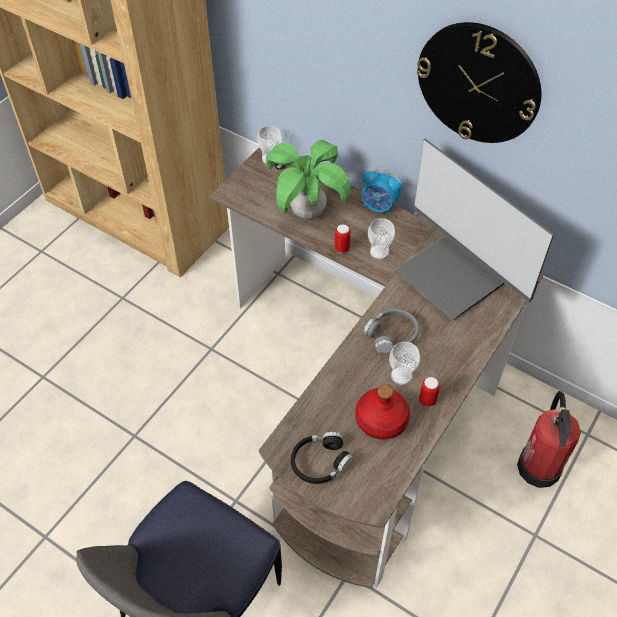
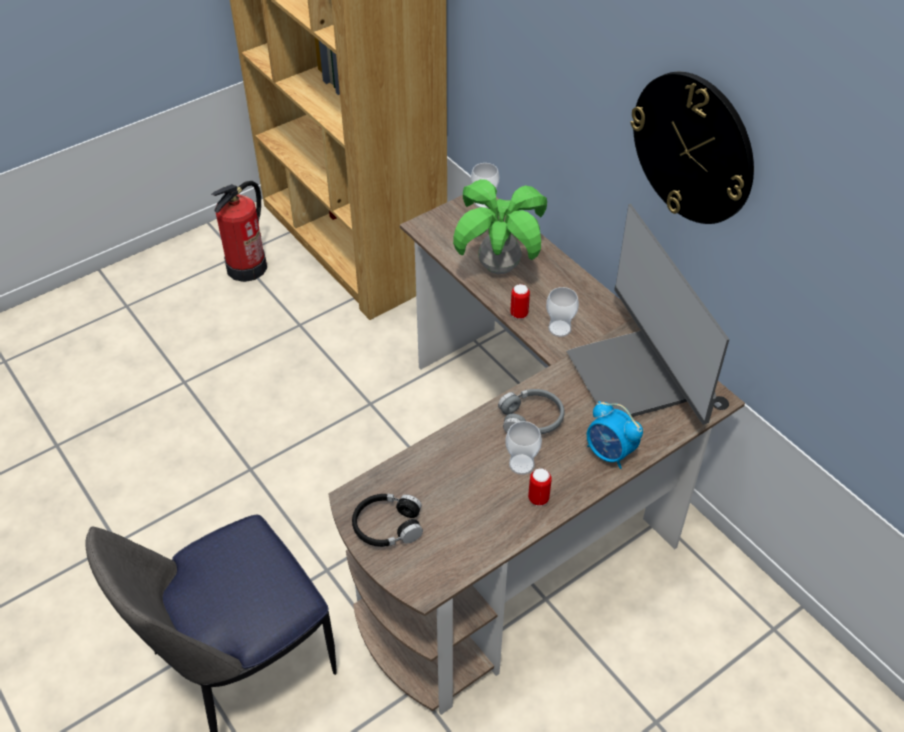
camera: 20 degrees right, 5 degrees down
red bottle [355,384,410,439] -> none
alarm clock [362,168,403,215] -> alarm clock moved to [587,401,643,469]
fire extinguisher [517,391,581,488] -> fire extinguisher moved to [212,181,267,282]

